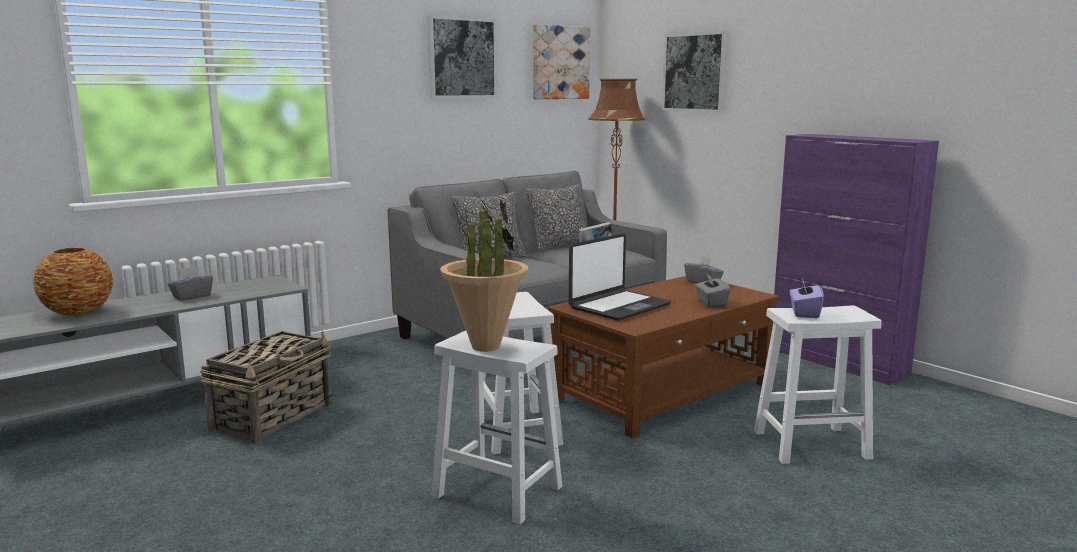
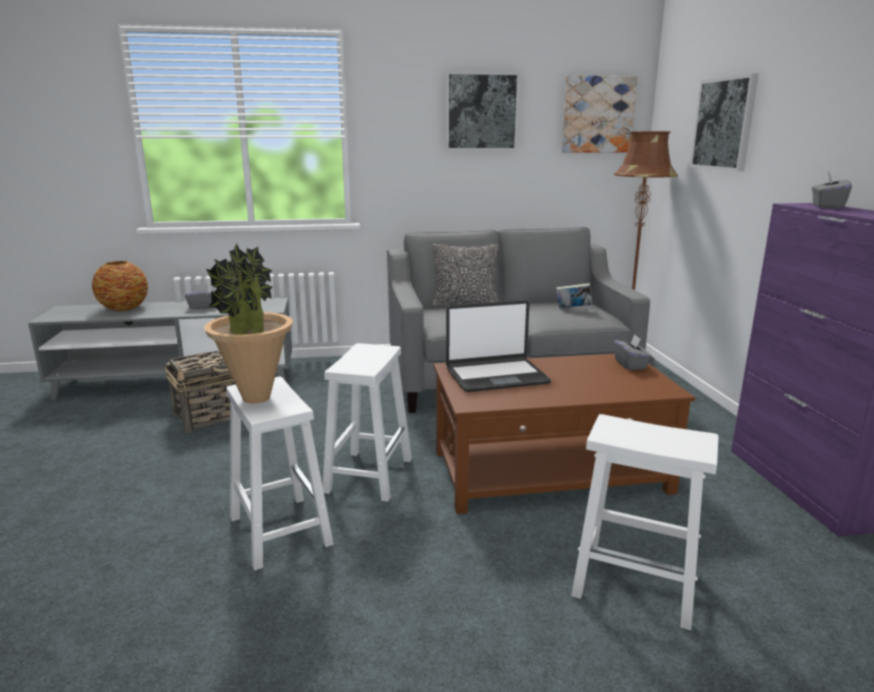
camera: 30 degrees right, 5 degrees up
pillow [526,184,586,252] -> none
grey tissue box [695,272,731,307] -> grey tissue box moved to [812,172,852,209]
purple tissue box [790,278,824,318] -> none

